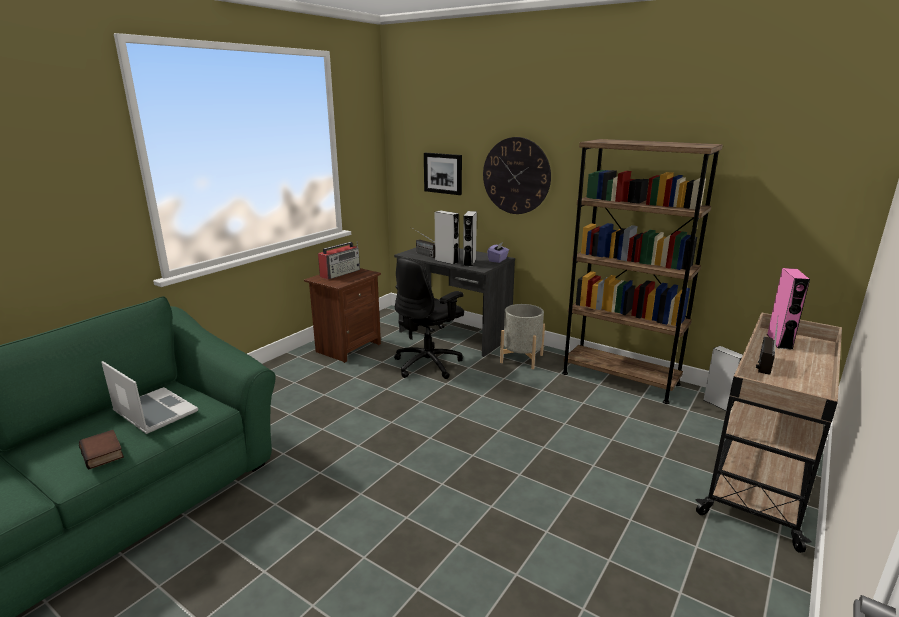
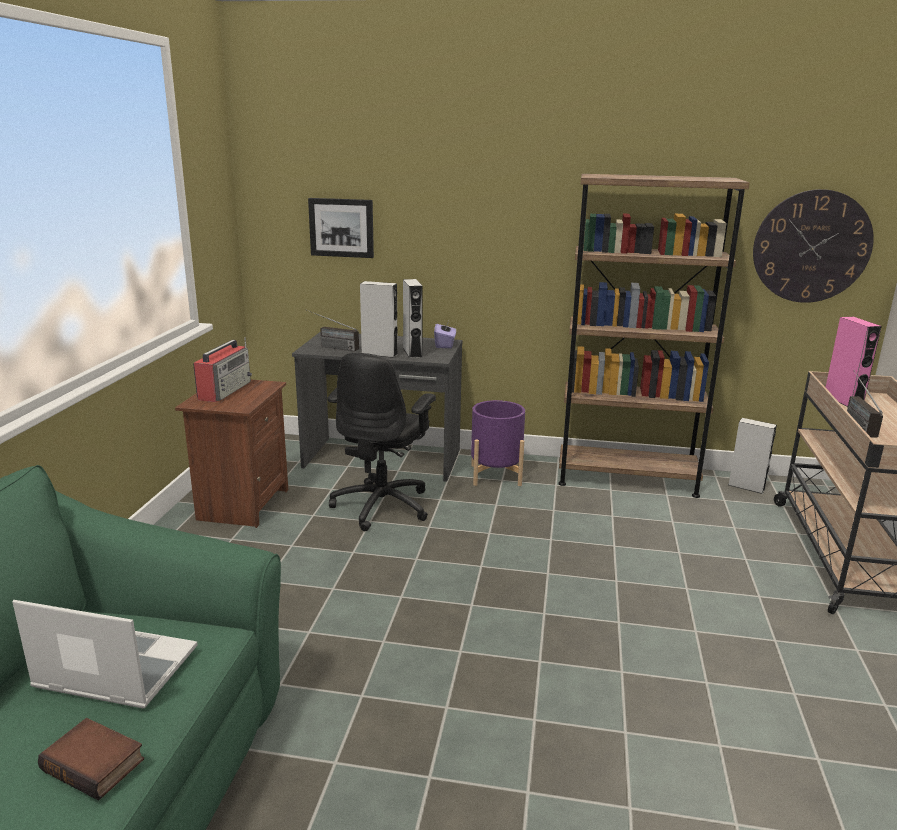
camera: 25 degrees left, 0 degrees up
wall clock [483,137,551,214] -> wall clock moved to [753,189,874,303]
grey planter [500,304,545,369] -> purple planter [471,400,525,486]

